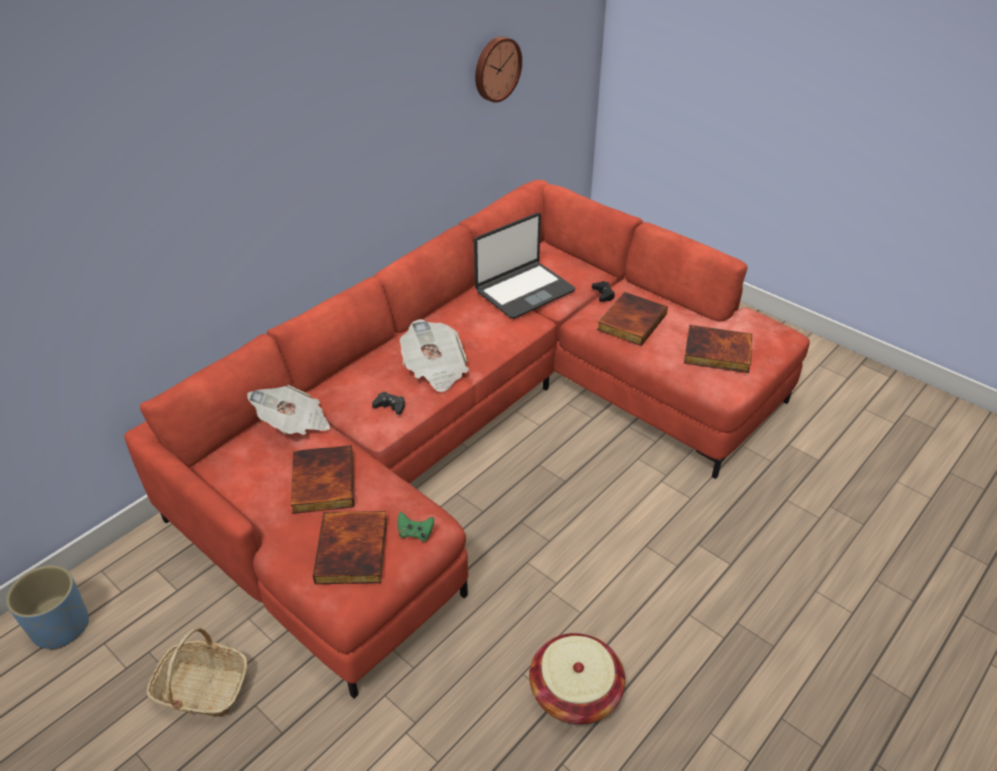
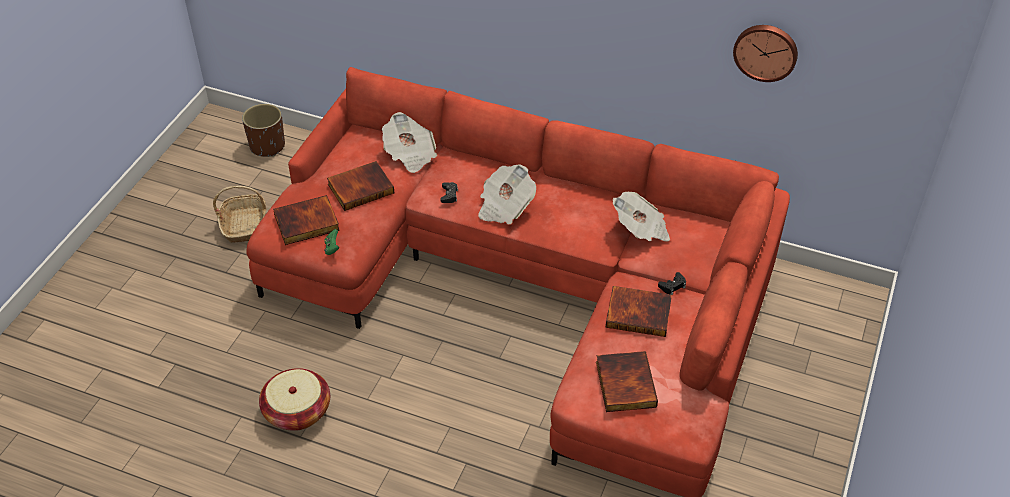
camera: 70 degrees right, 5 degrees up
blue planter [6,565,89,650] -> brown planter [242,104,285,157]
laptop [474,213,575,319] -> newspaper [613,192,670,242]

